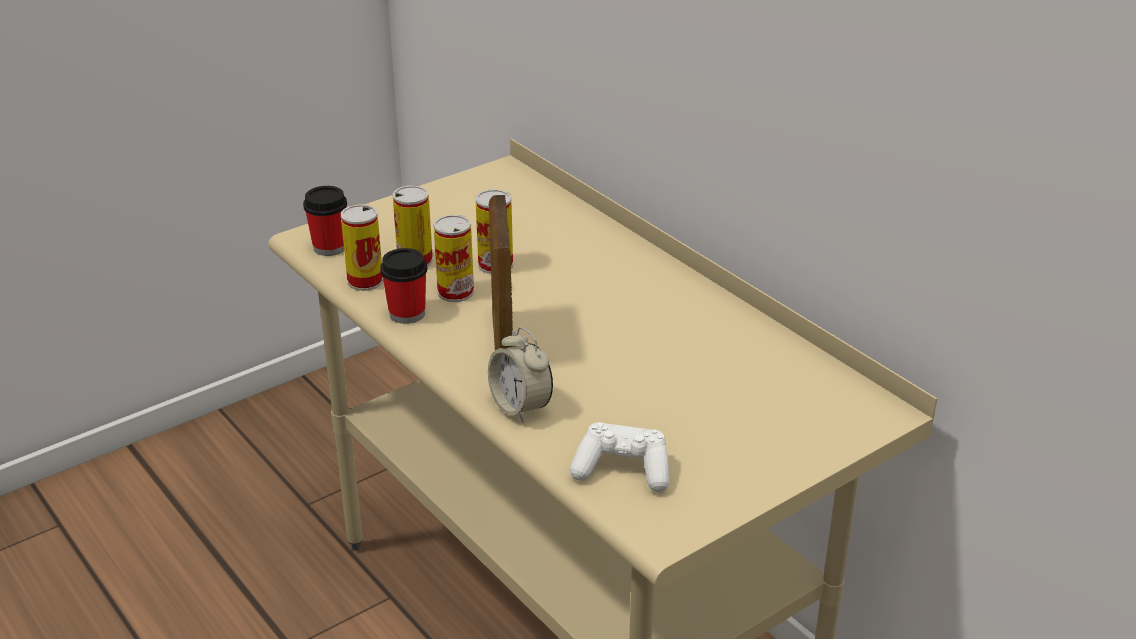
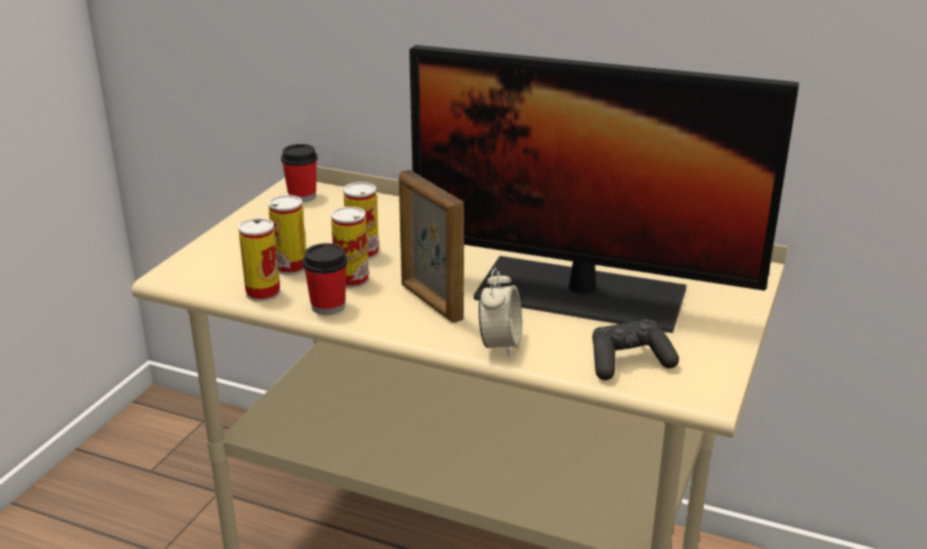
camera: 30 degrees left, 5 degrees down
cup [303,186,347,256] -> cup moved to [281,144,318,202]
alarm clock [488,327,553,423] -> alarm clock turned 105 degrees counterclockwise [479,268,522,357]
white game controller [570,422,669,492] -> black game controller [592,319,679,380]
none -> monitor [409,45,799,333]

